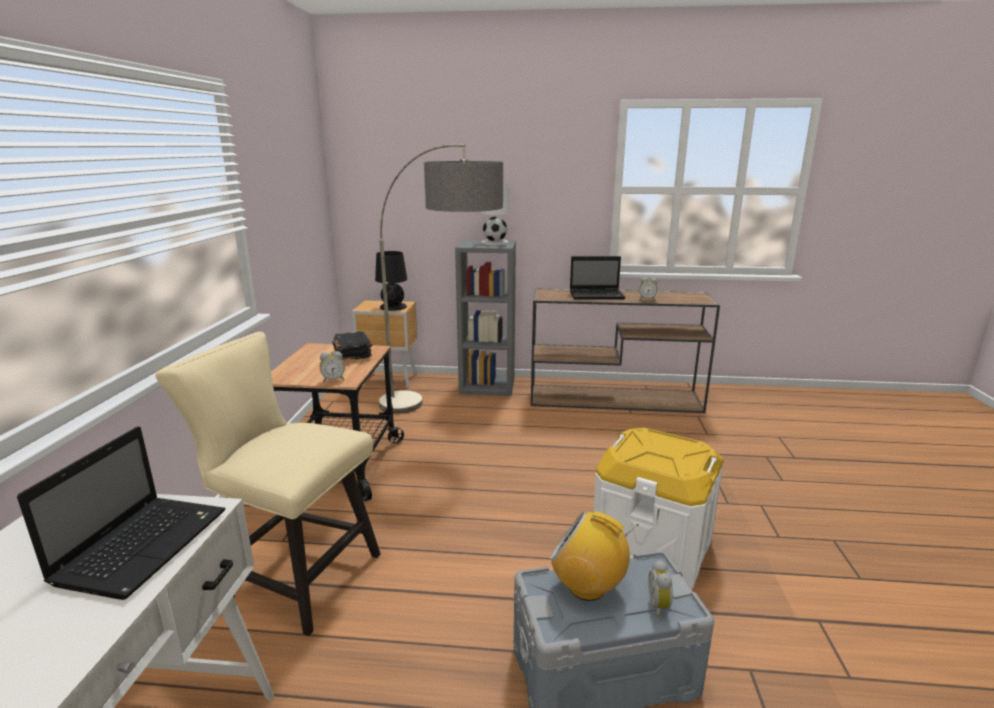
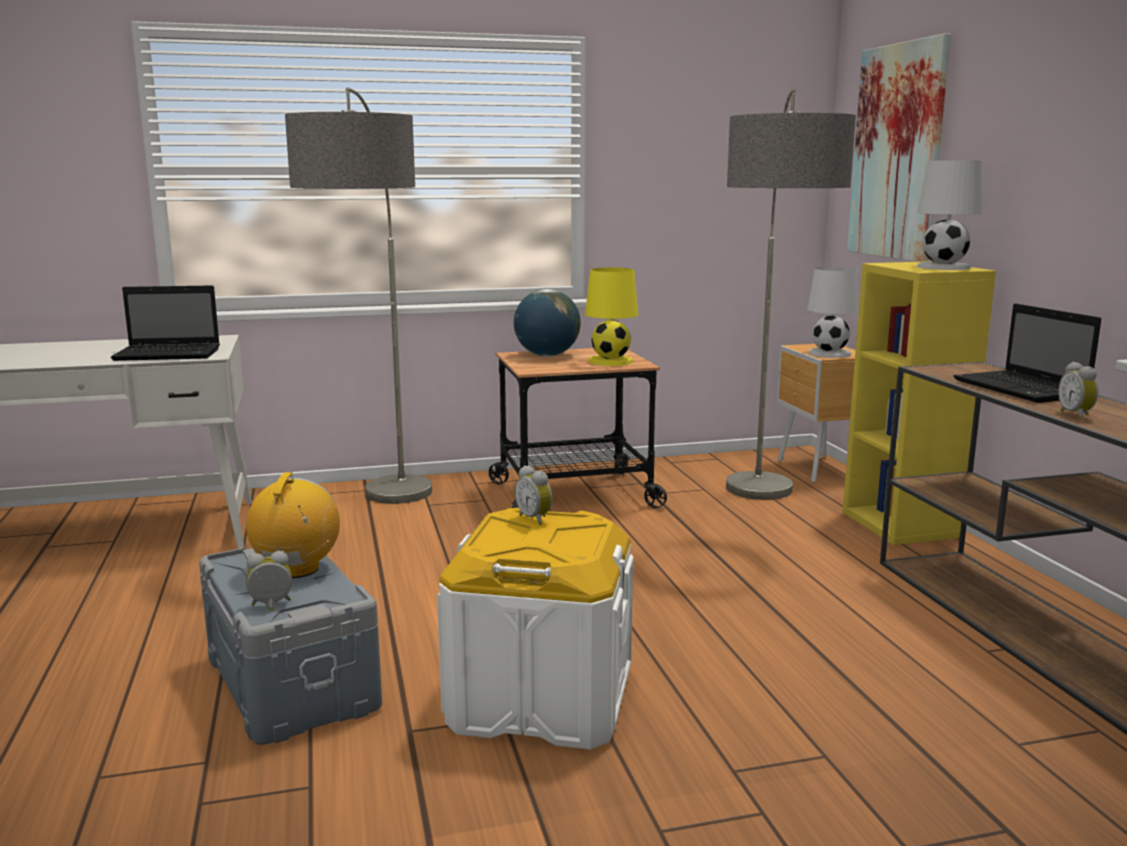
camera: 70 degrees right, 5 degrees down
beige chair [155,332,381,636] -> floor lamp [285,87,432,504]
alarm clock [320,351,345,382] -> alarm clock moved to [515,465,552,525]
black book [332,331,373,360] -> yellow table lamp [585,267,638,366]
black table lamp [375,251,407,311] -> white table lamp [807,267,858,358]
grey bookcase [455,240,516,396] -> yellow bookcase [843,261,996,545]
none -> globe [514,289,581,356]
none -> picture [847,33,951,262]

